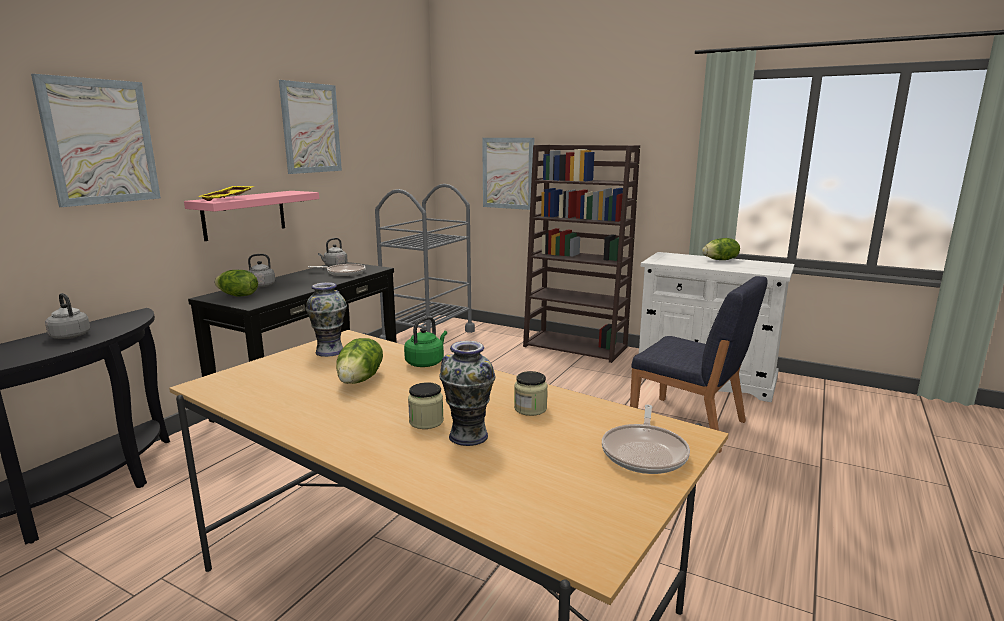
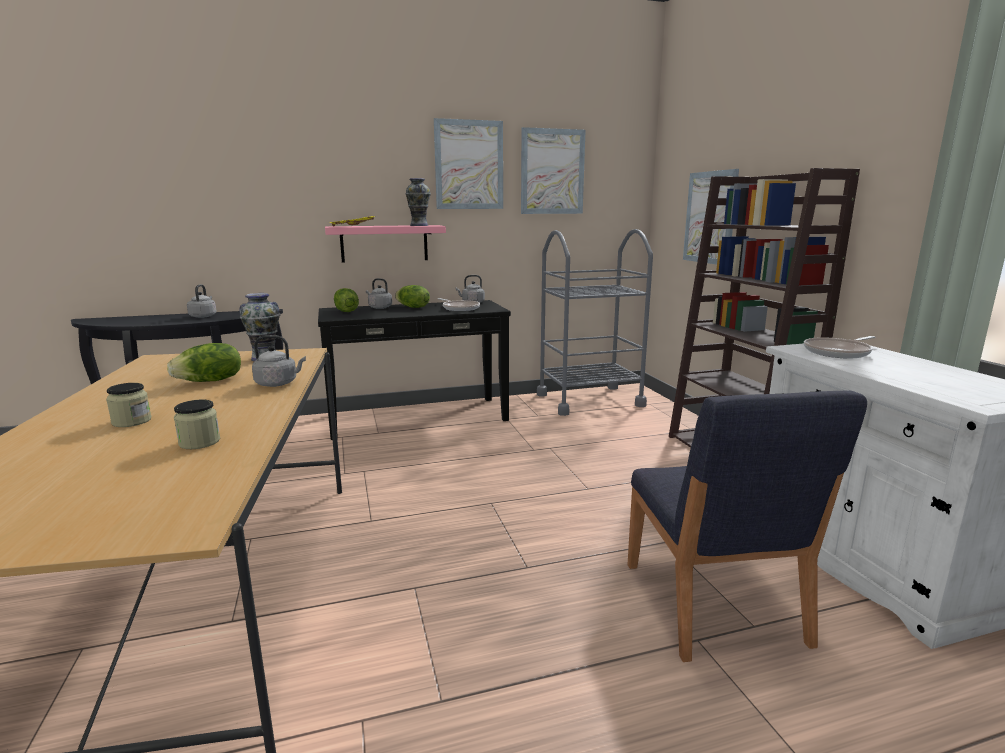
camera: 45 degrees right, 0 degrees up
picture [31,74,161,207] -> picture moved to [521,127,586,214]
green kettle [404,316,447,367] -> grey kettle [252,335,306,387]
vase [439,341,495,446] -> vase moved to [405,178,431,226]
frying pan [602,405,690,474] -> frying pan moved to [804,336,875,358]
lettuce [702,238,740,260] -> lettuce moved to [395,285,430,308]

